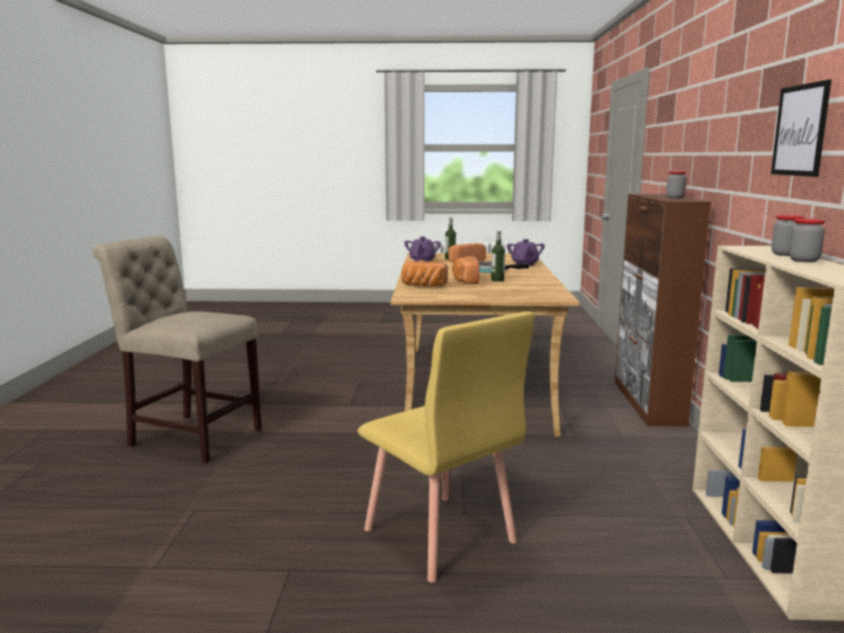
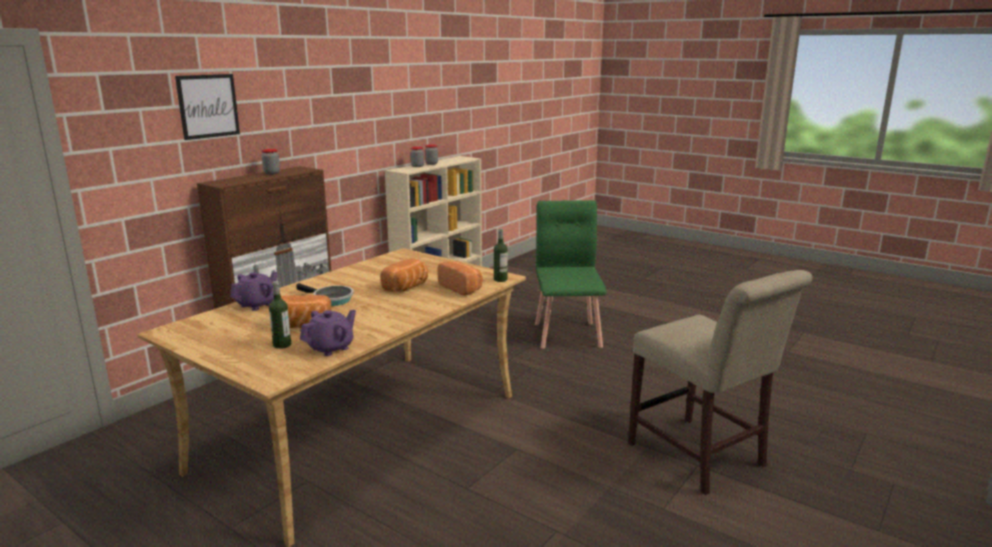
camera: 145 degrees left, 5 degrees up
yellow chair [358,311,534,583] -> green chair [535,200,607,349]
bottle [491,231,505,282] -> bottle moved to [494,228,508,282]
picture [771,80,831,177] -> picture moved to [175,74,240,140]

